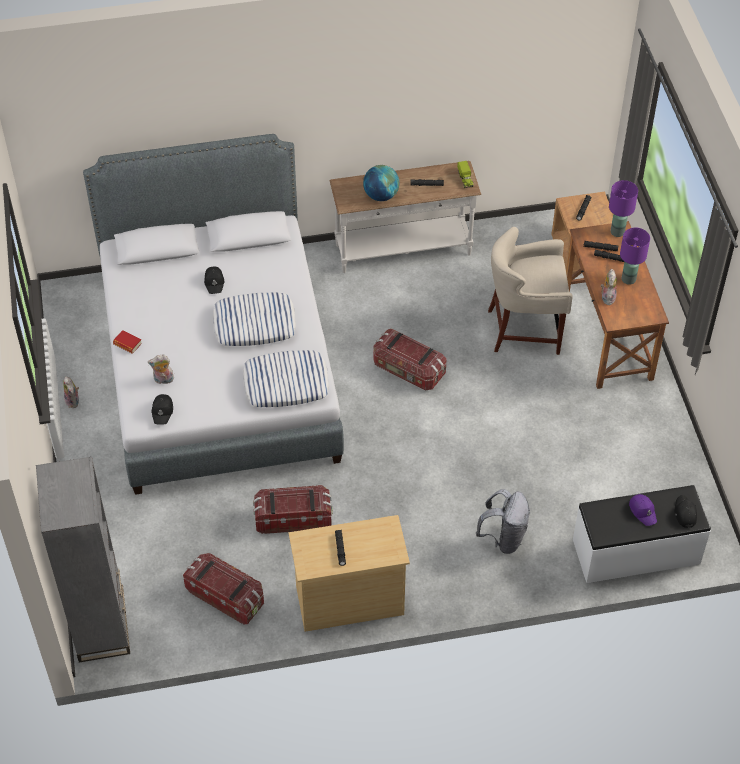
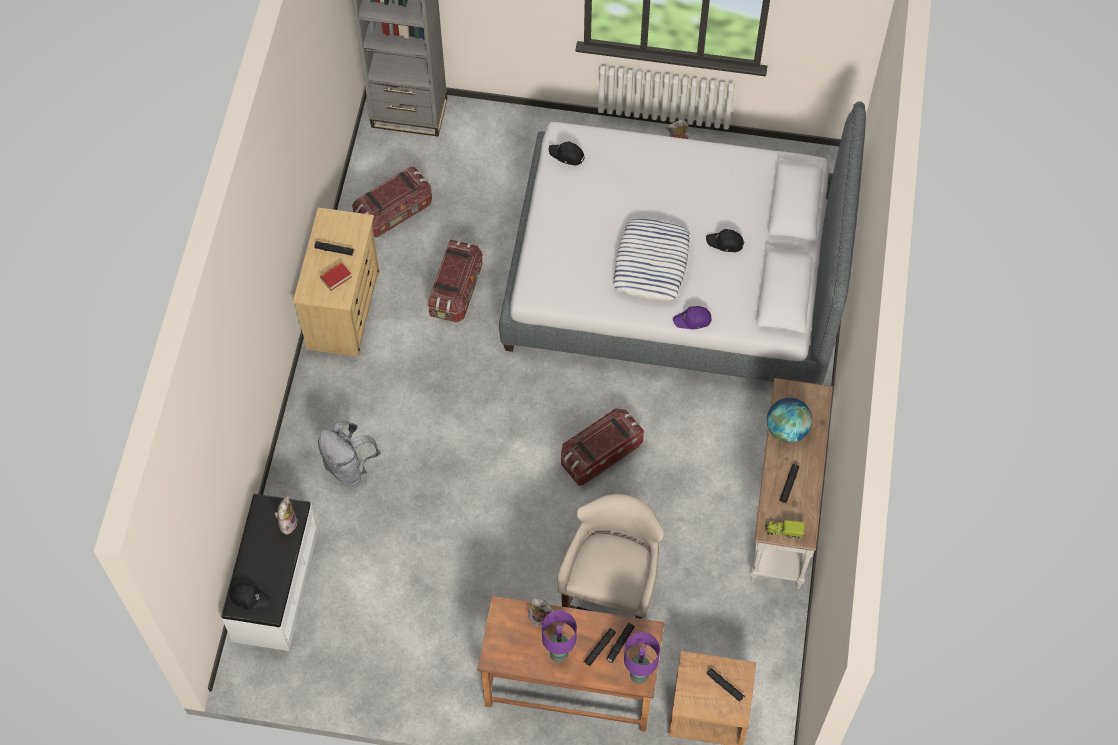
camera: 110 degrees right, 10 degrees up
book [113,330,142,353] -> book moved to [320,262,352,291]
plush toy [148,355,174,384] -> plush toy moved to [275,496,298,534]
pillow [243,350,329,407] -> none
purple cap [629,494,657,526] -> purple cap moved to [673,306,711,329]

